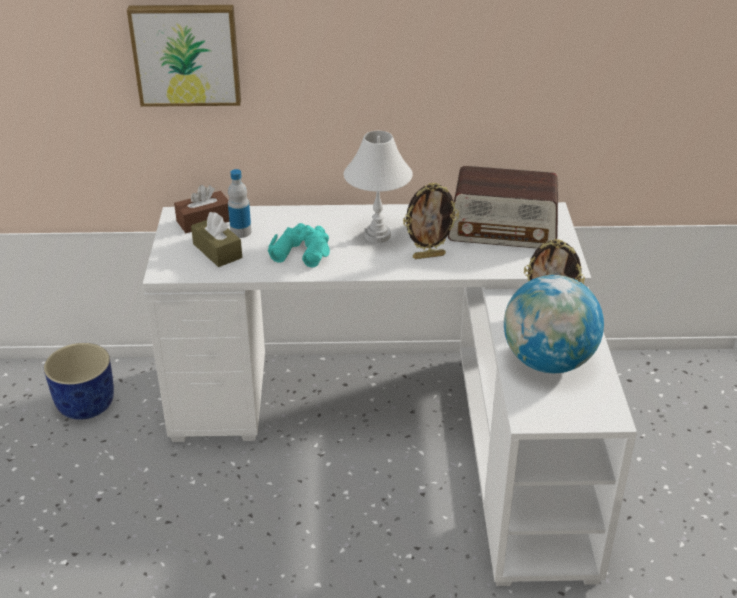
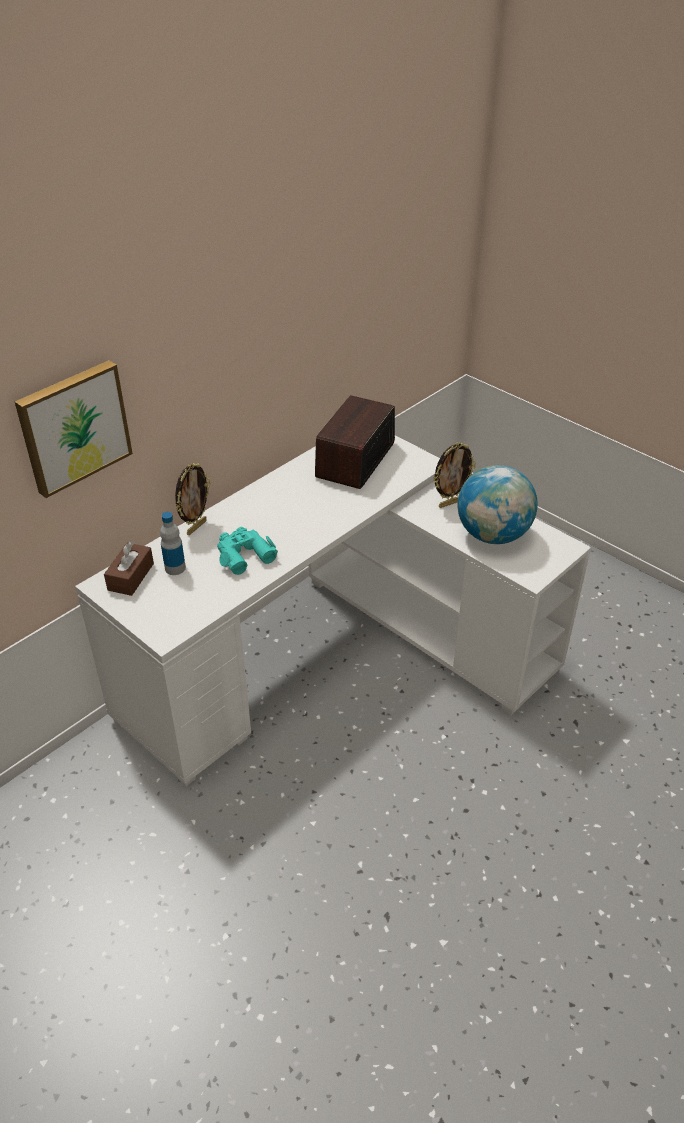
camera: 45 degrees left, 5 degrees up
blue planter [44,343,114,420] -> none
brown tissue box [191,212,242,267] -> none
white table lamp [344,131,413,243] -> none
picture frame [403,182,459,259] -> picture frame moved to [175,463,211,535]
radio [448,166,558,249] -> radio turned 150 degrees clockwise [315,395,395,489]

